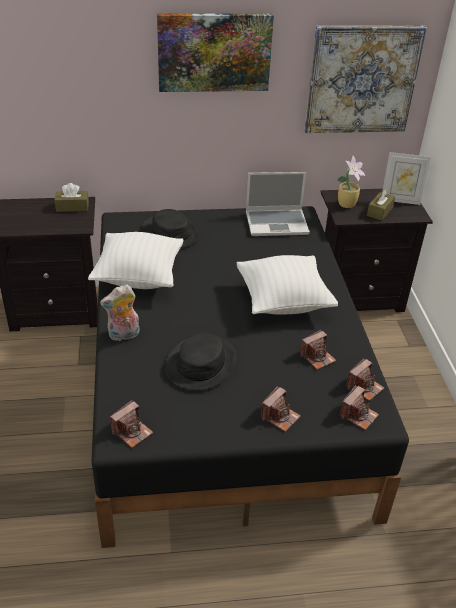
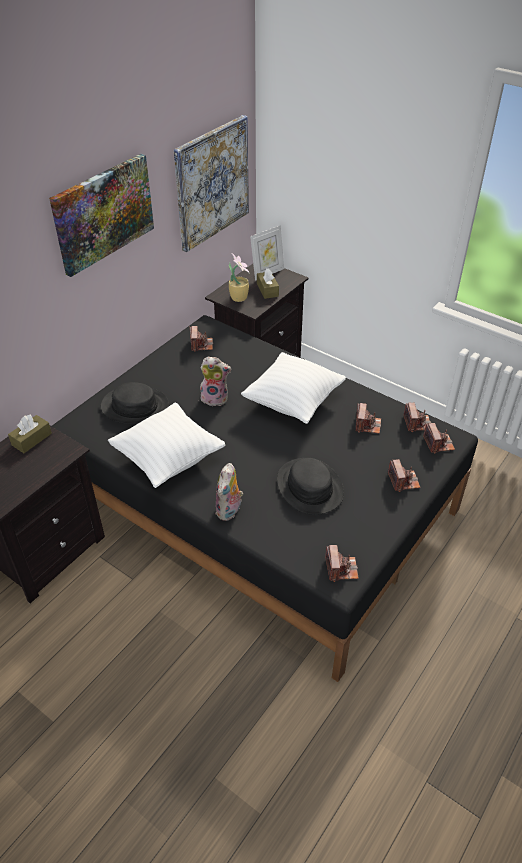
camera: 45 degrees left, 5 degrees up
laptop [246,172,310,236] -> camera [190,326,213,352]
none -> plush toy [200,357,232,406]

